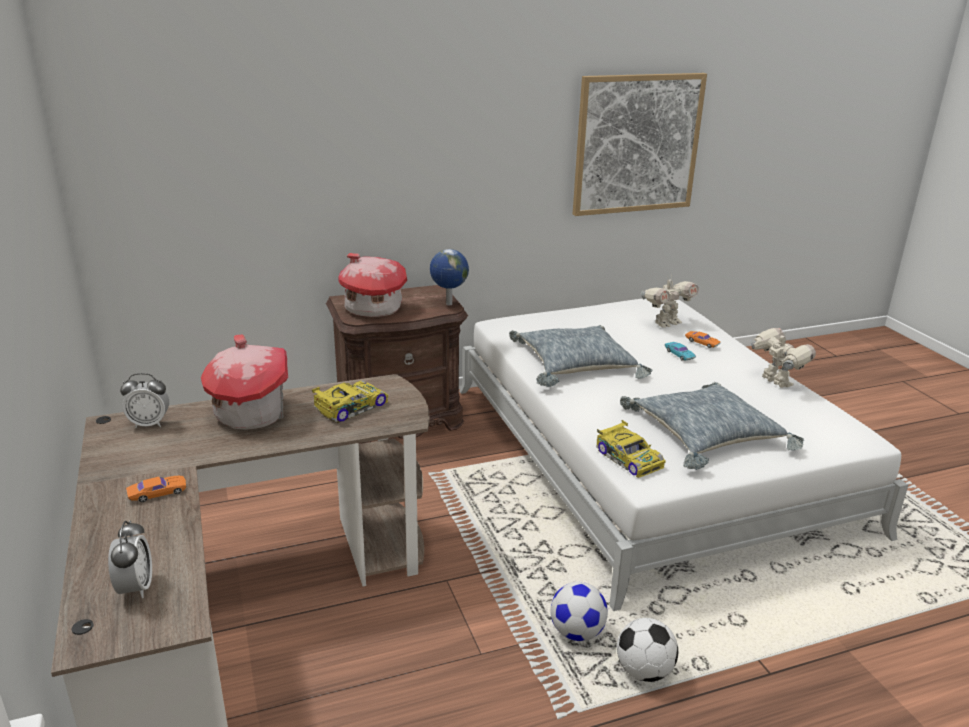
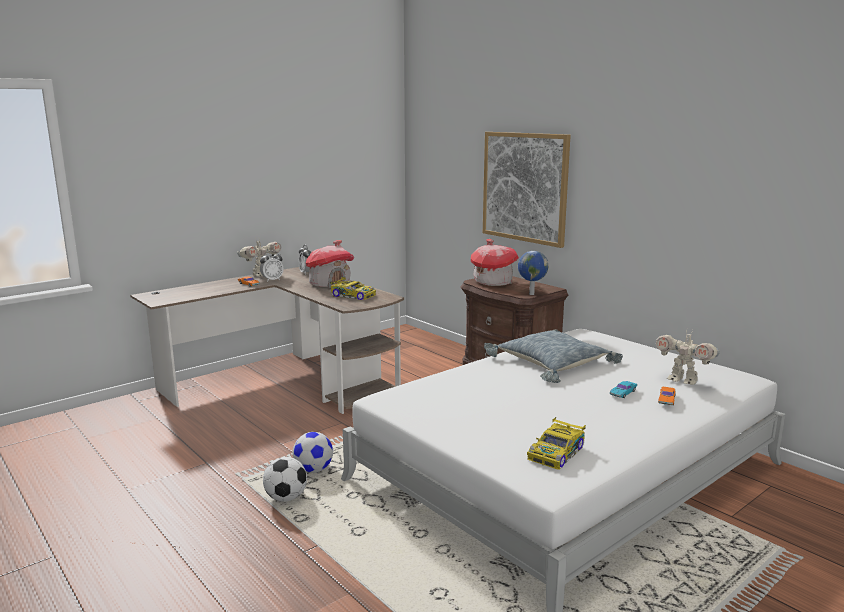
camera: 70 degrees right, 10 degrees down
alarm clock [108,521,152,598] -> alarm clock moved to [260,251,284,282]
picture [573,73,707,216] -> picture moved to [483,132,571,248]
toy car [596,420,666,478] -> toy car moved to [527,417,586,470]
pillow [620,382,804,470] -> none
toy robot [750,328,816,388] -> toy robot moved to [237,240,281,277]

